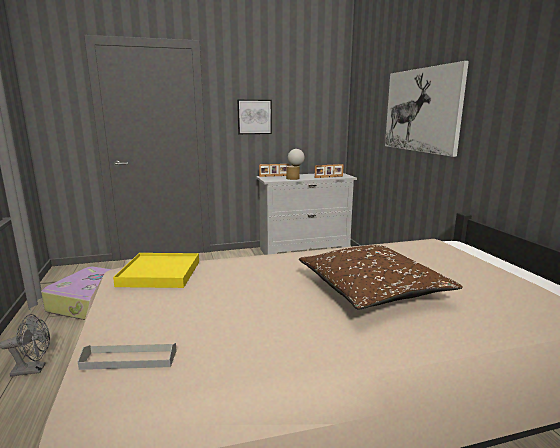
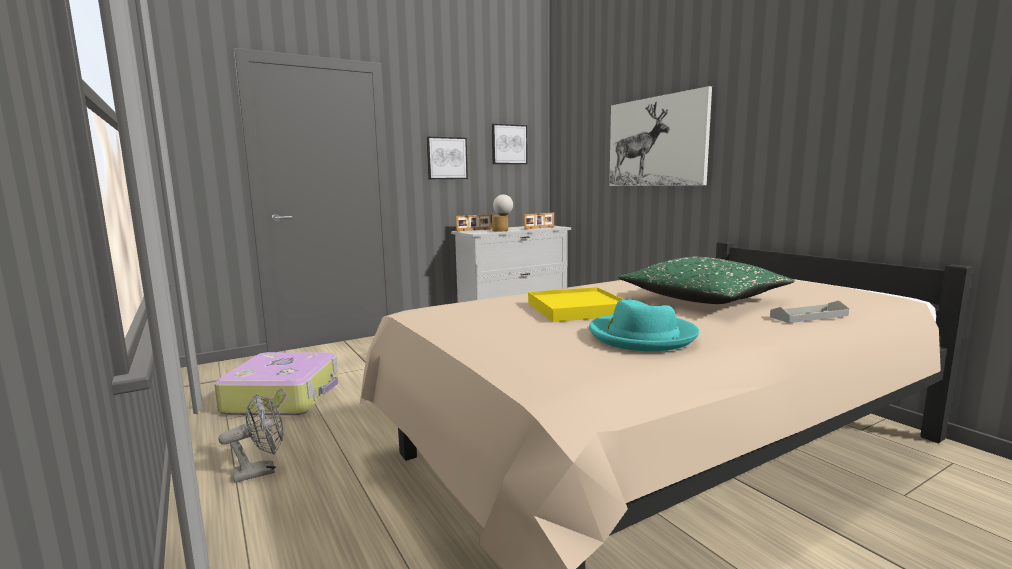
camera: 15 degrees left, 5 degrees down
grey tray [78,343,177,370] -> grey tray moved to [770,301,849,323]
yellow tray [113,253,199,288] -> yellow tray moved to [528,287,625,322]
brown pillow [299,245,463,310] -> green pillow [618,257,795,304]
none -> picture [492,124,528,164]
none -> turquoise hat [589,300,699,351]

